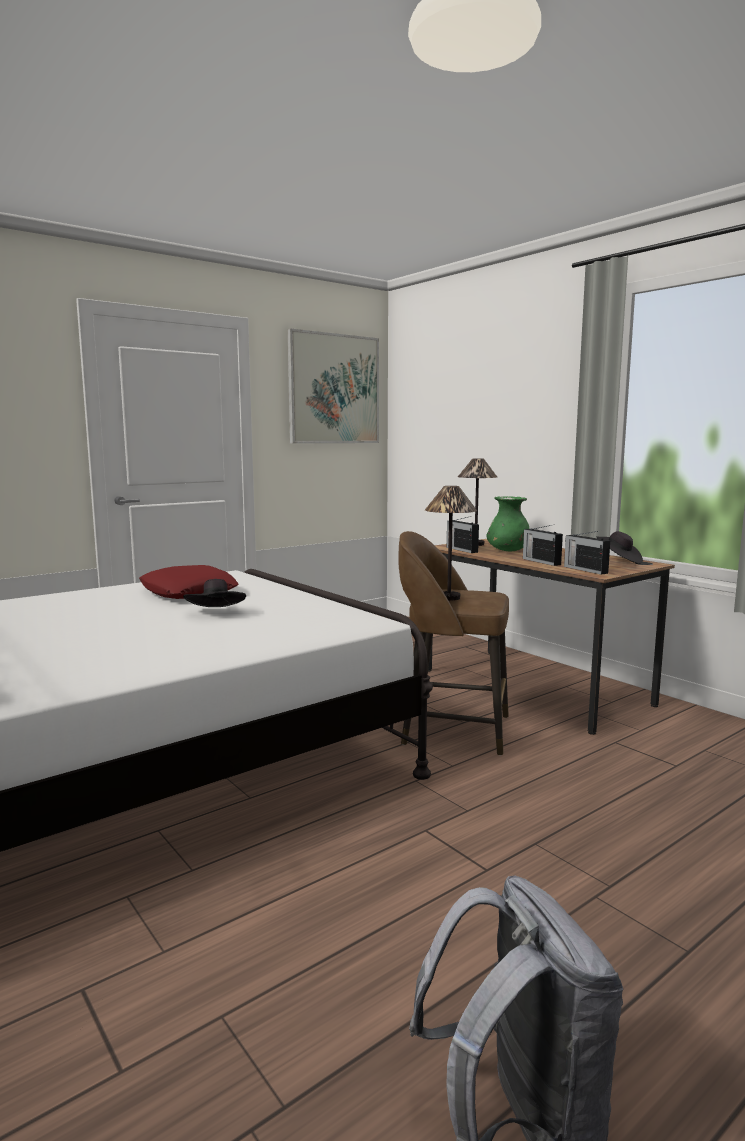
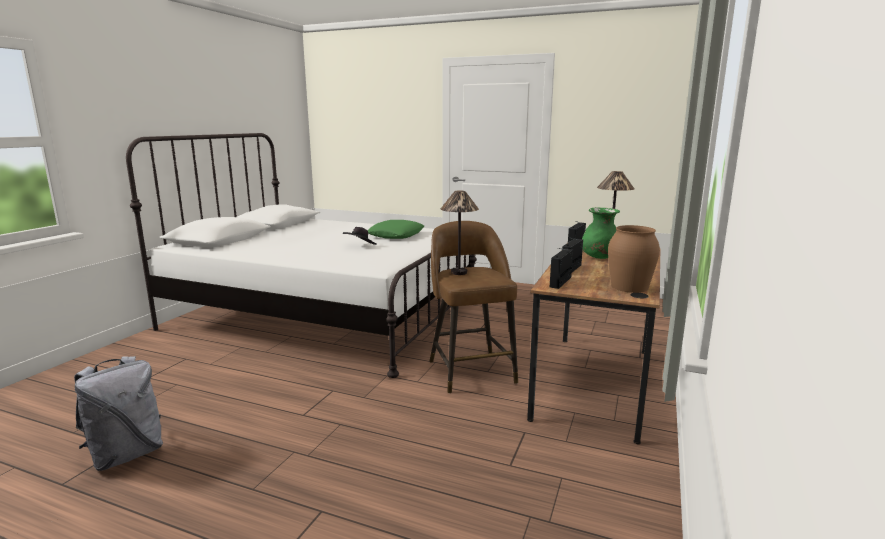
camera: 60 degrees right, 5 degrees up
red pillow [139,565,239,599] -> green pillow [368,220,424,239]
picture [287,329,379,444] -> none
black hat [597,531,643,564] -> brown vase [608,225,660,293]

